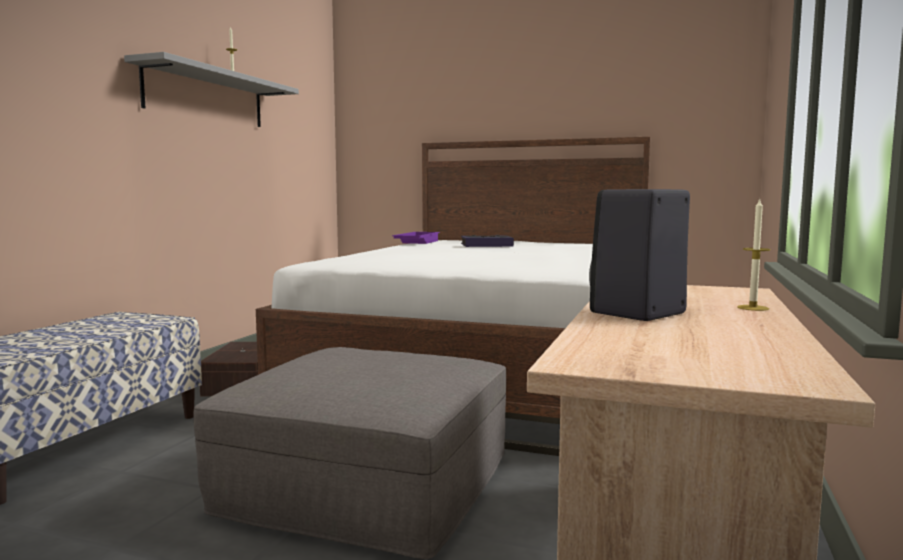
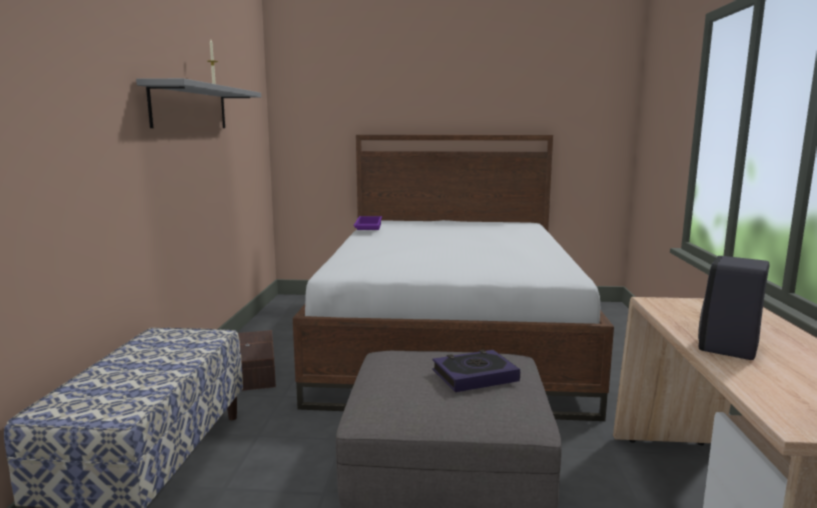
camera: 15 degrees left, 5 degrees up
book [461,235,514,247] -> book moved to [432,350,520,392]
candle [737,198,770,311] -> none

